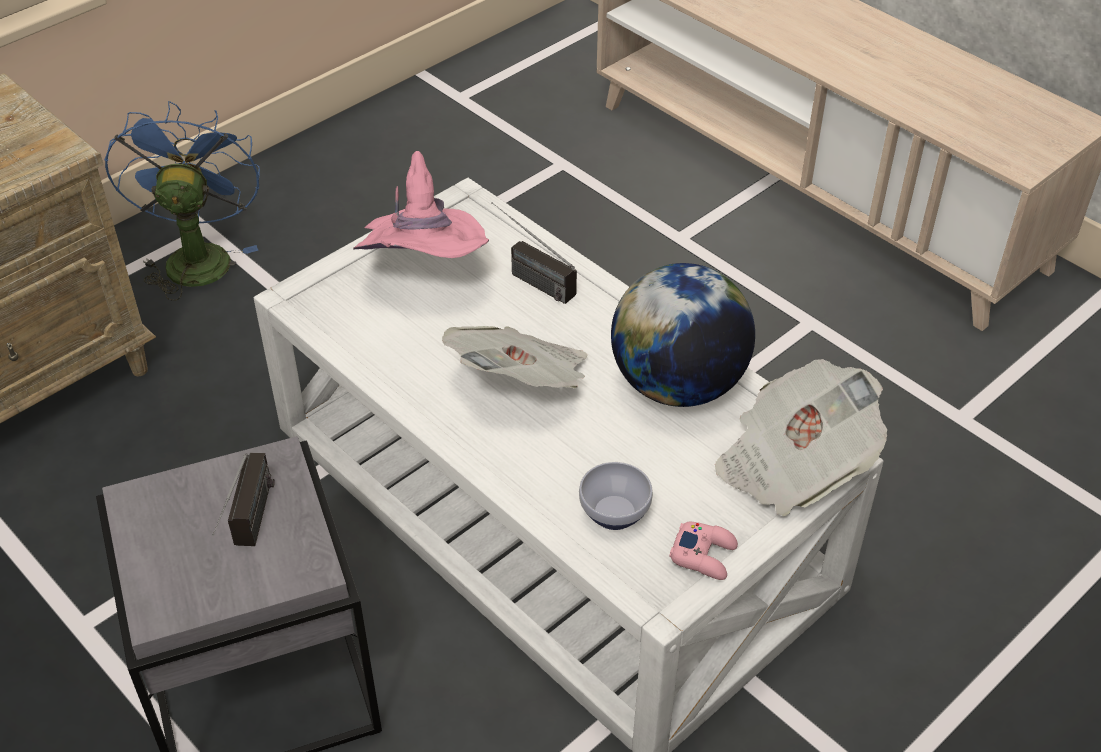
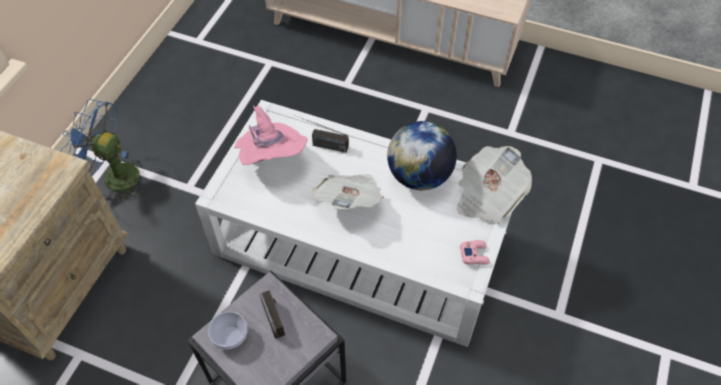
camera: 25 degrees left, 10 degrees up
blue fan [104,101,260,301] -> blue fan turned 45 degrees counterclockwise [60,99,143,202]
bowl [579,462,653,530] -> bowl moved to [208,311,247,350]

